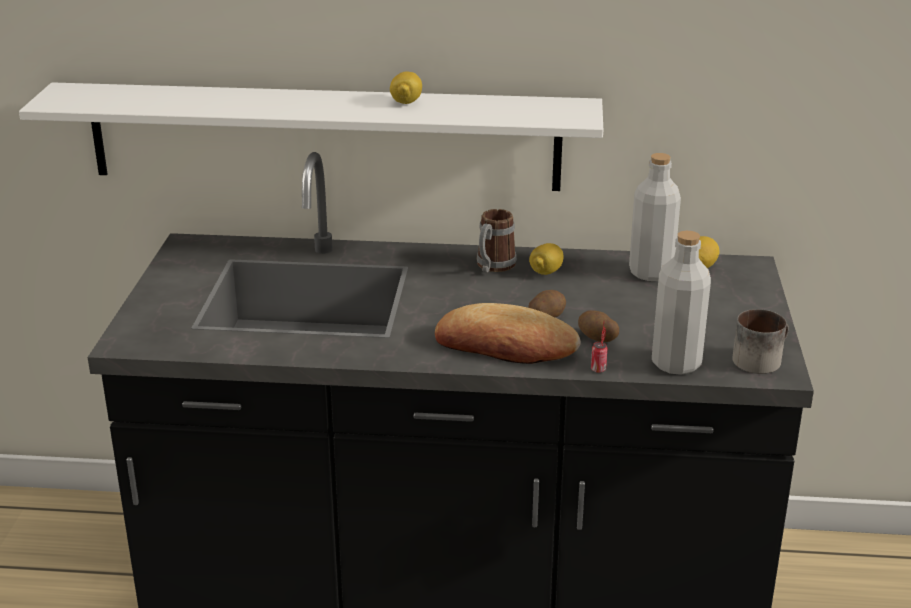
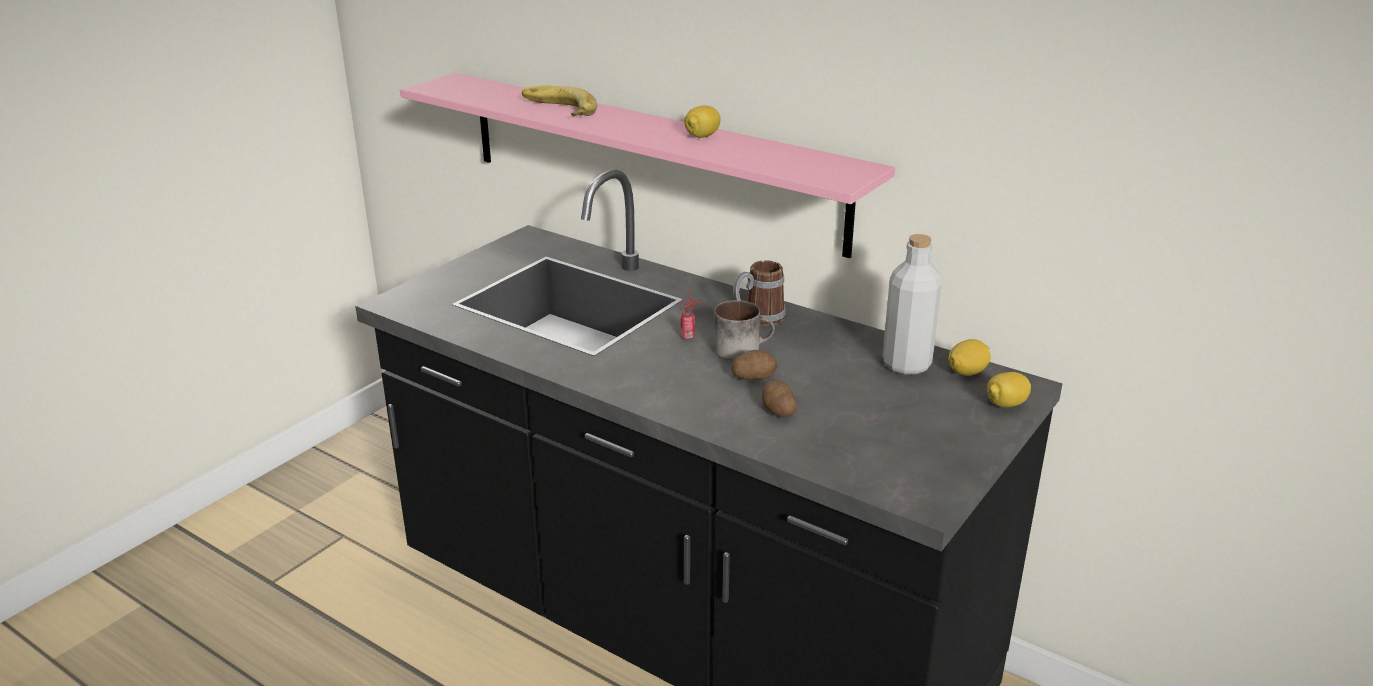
camera: 30 degrees right, 0 degrees up
white shelf [19,82,603,191] -> pink shelf [400,73,895,258]
bread [435,303,581,364] -> none
lemon [529,243,564,275] -> lemon moved to [987,372,1031,408]
can [591,324,607,373] -> can moved to [680,291,701,339]
grey bottle [652,231,711,375] -> none
mug [732,309,789,374] -> mug moved to [714,300,775,361]
none -> banana [522,85,597,117]

